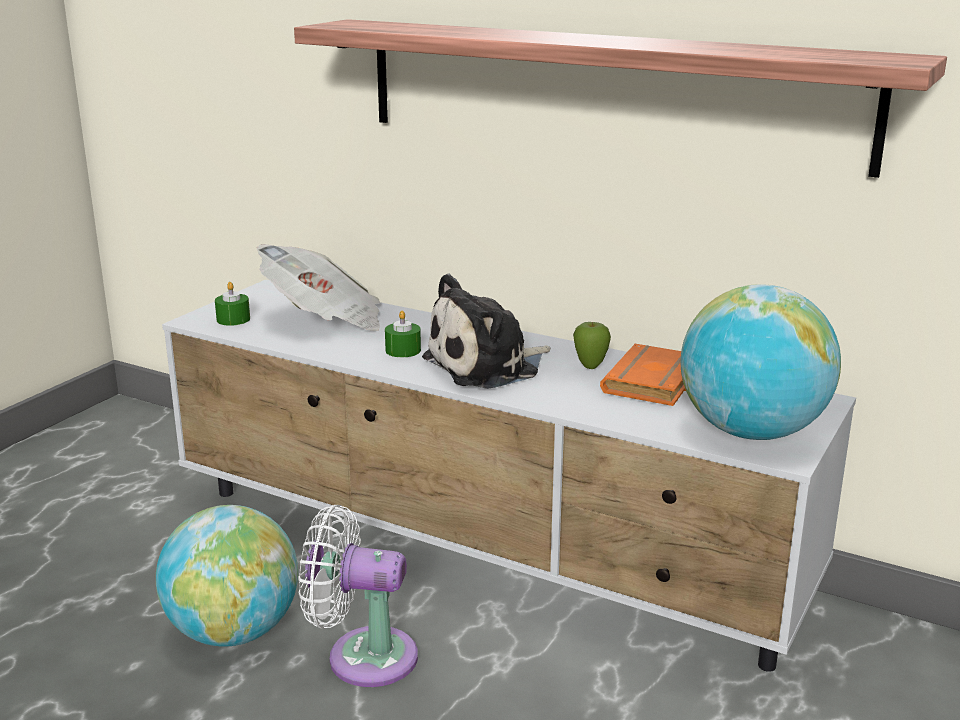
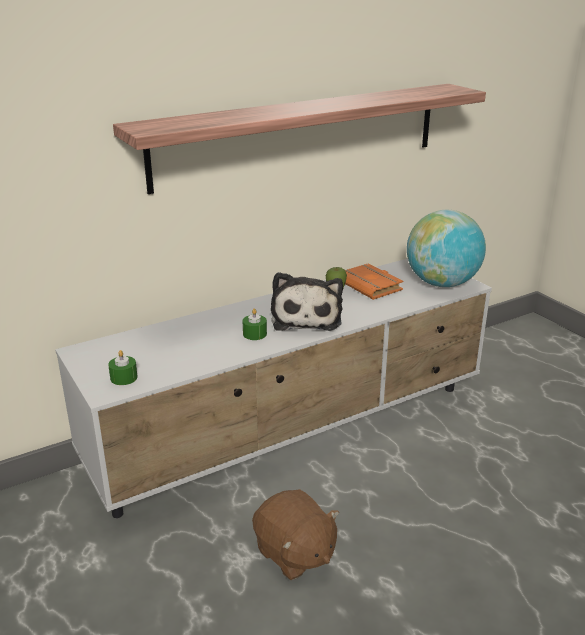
camera: 60 degrees left, 5 degrees up
globe [156,505,298,647] -> brown plush toy [252,489,339,580]
newspaper [257,244,380,331] -> none
white fan [298,505,418,687] -> none

